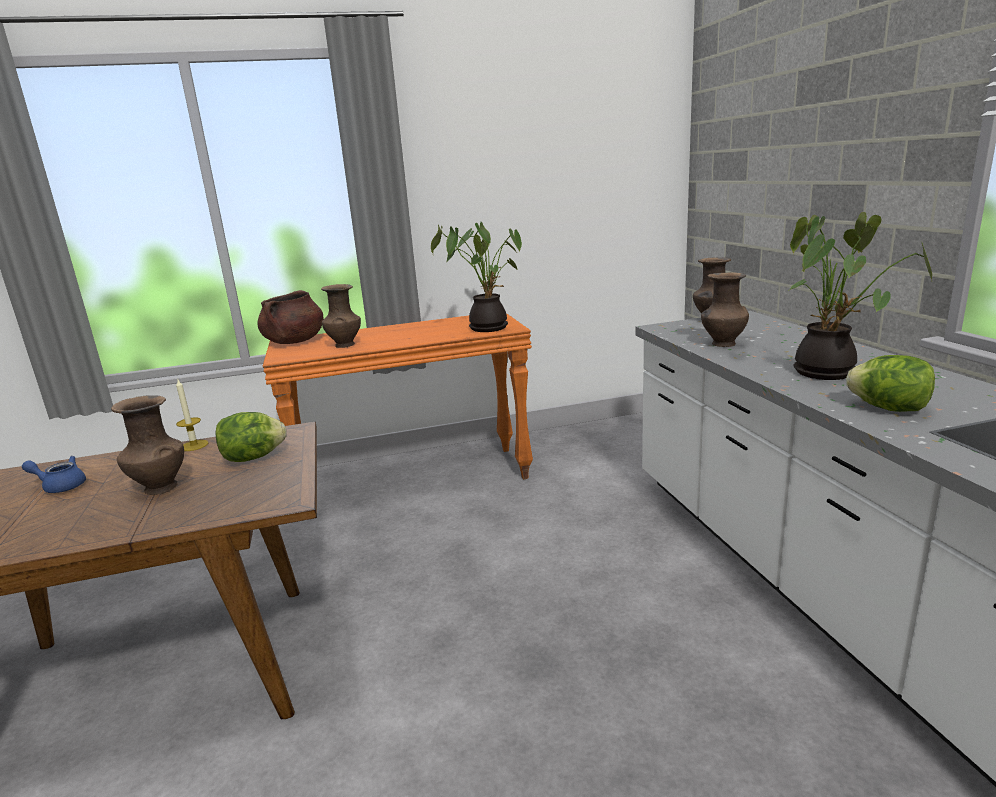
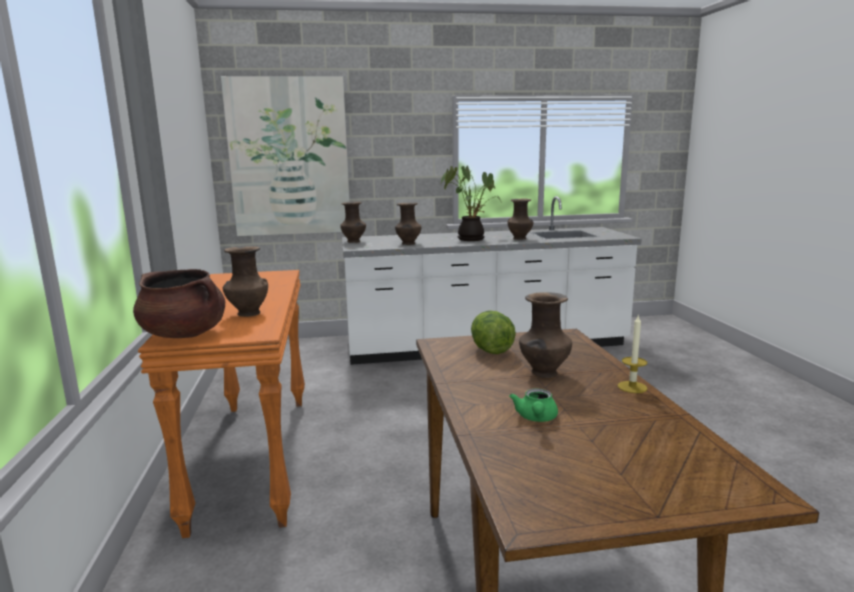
camera: 85 degrees left, 5 degrees down
blue teapot [22,456,86,493] -> green teapot [509,389,558,422]
candle [176,378,209,451] -> candle moved to [618,314,647,393]
potted plant [431,222,522,332] -> none
lettuce [846,355,935,412] -> brown vase [508,199,534,240]
none -> picture [221,76,350,236]

